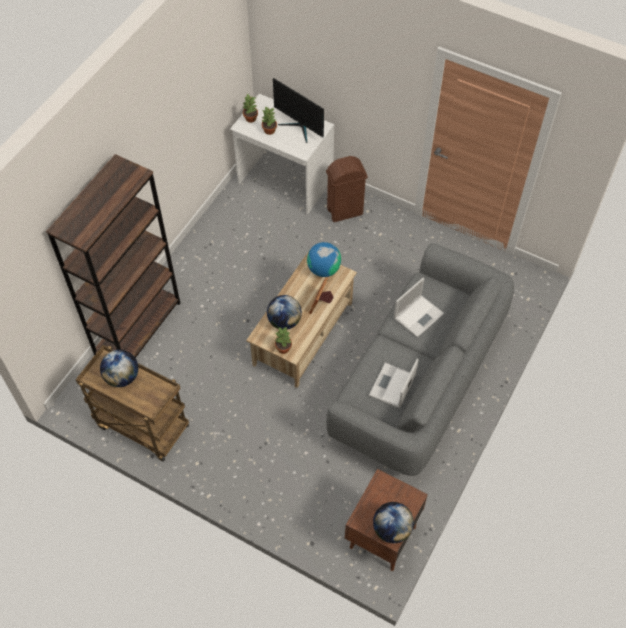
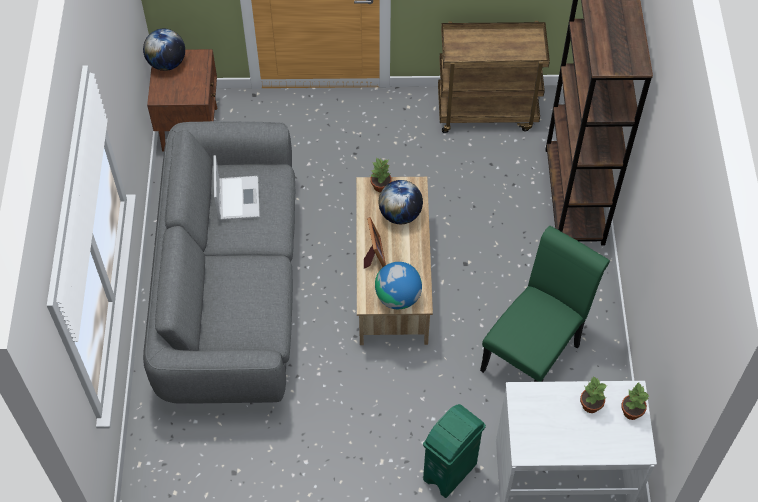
camera: 150 degrees right, 0 degrees up
globe [100,350,138,387] -> none
monitor [273,78,324,143] -> none
brown trash can [326,156,368,222] -> green trash can [423,404,486,498]
laptop [394,278,444,337] -> none
none -> green chair [480,226,610,382]

